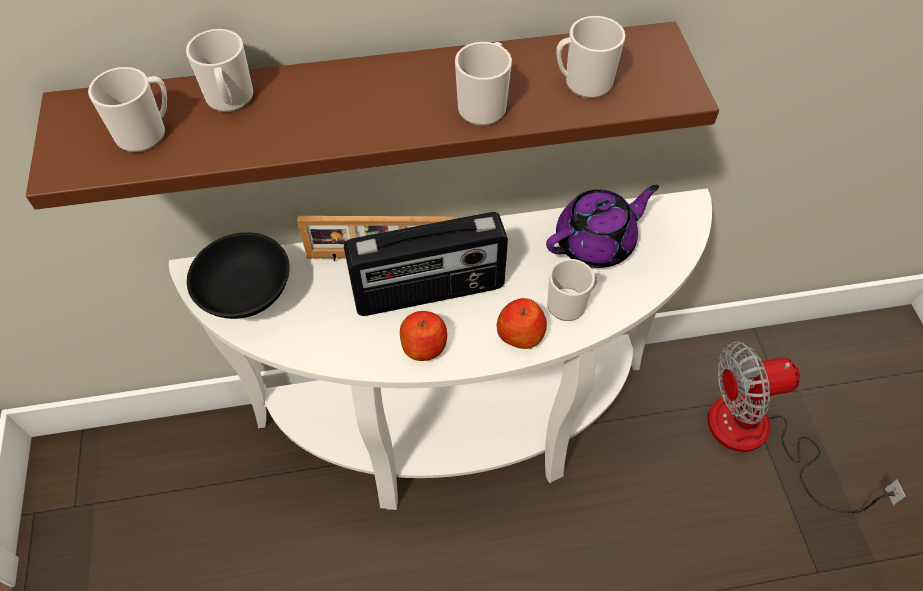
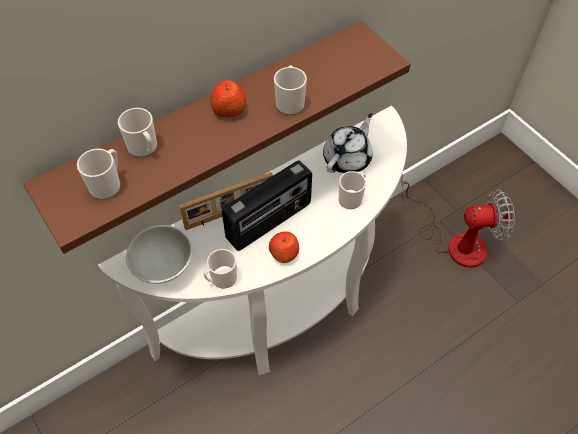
camera: 25 degrees left, 0 degrees up
black bowl [187,232,290,319] -> white bowl [126,225,193,284]
apple [497,298,547,349] -> apple moved to [210,80,246,117]
purple teapot [546,185,659,268] -> white teapot [323,113,373,173]
mug [556,16,625,99] -> mug moved to [203,249,237,289]
fan [708,341,906,513] -> fan turned 150 degrees counterclockwise [400,174,515,268]

